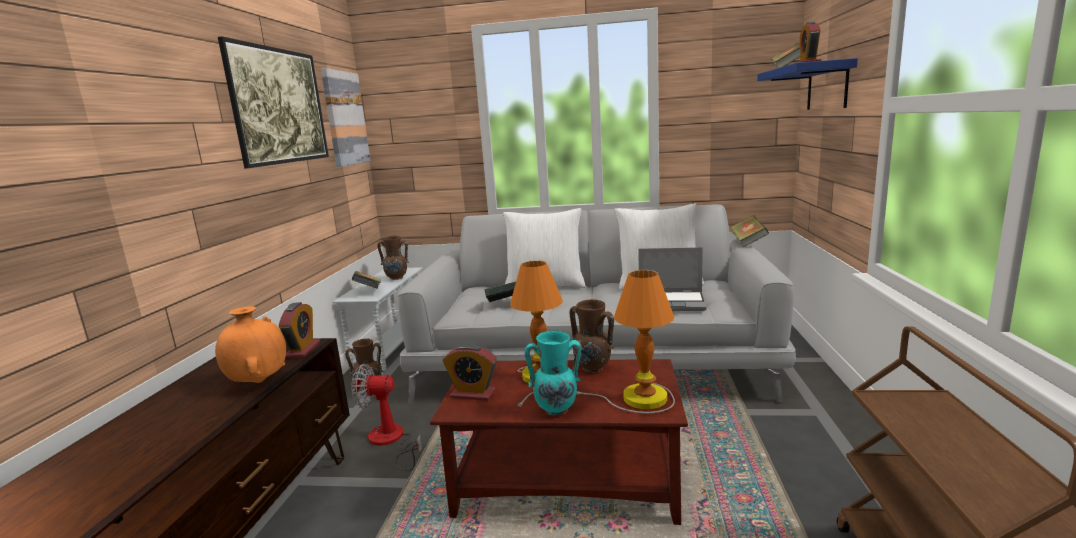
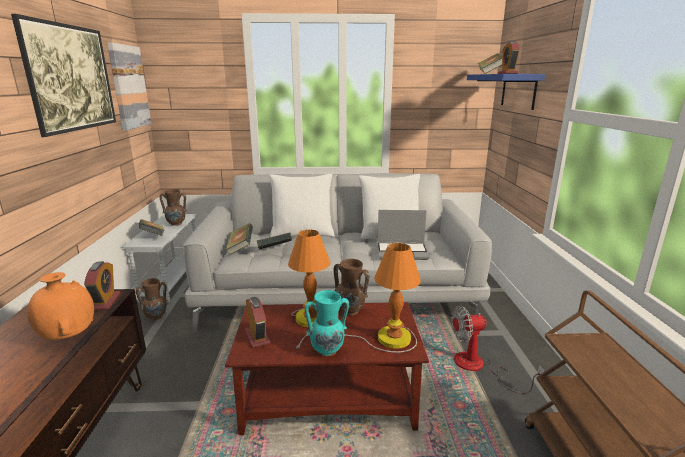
camera: 10 degrees left, 5 degrees up
fan [351,364,422,471] -> fan moved to [451,306,544,394]
alarm clock [442,344,497,401] -> alarm clock turned 120 degrees counterclockwise [245,297,271,348]
book [730,215,769,247] -> book moved to [226,223,253,255]

